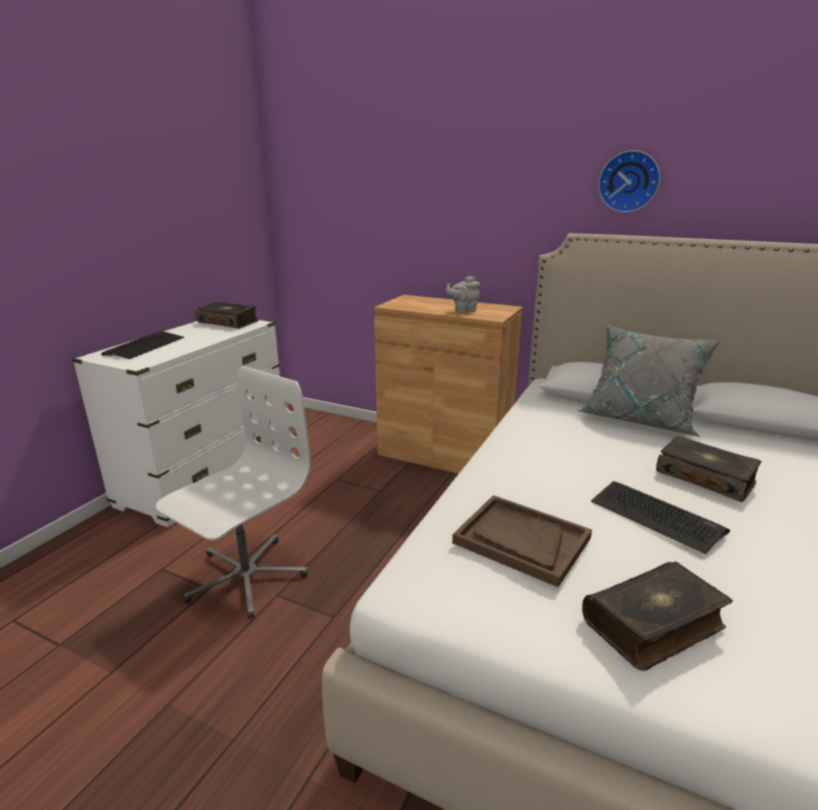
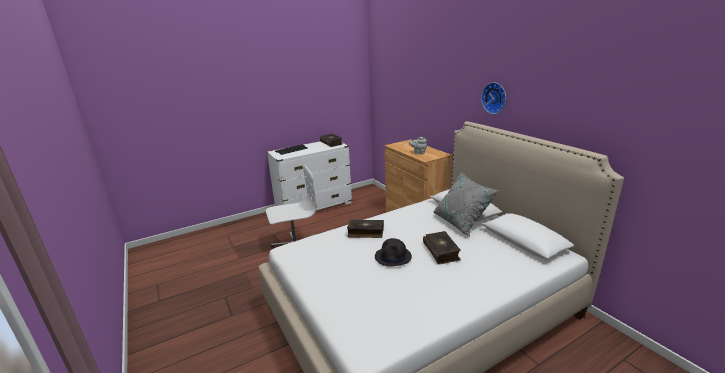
camera: 35 degrees right, 0 degrees up
brown tray [452,495,592,587] -> none
book [582,561,733,671] -> book moved to [347,219,384,238]
keyboard [591,481,730,554] -> black hat [375,238,412,267]

